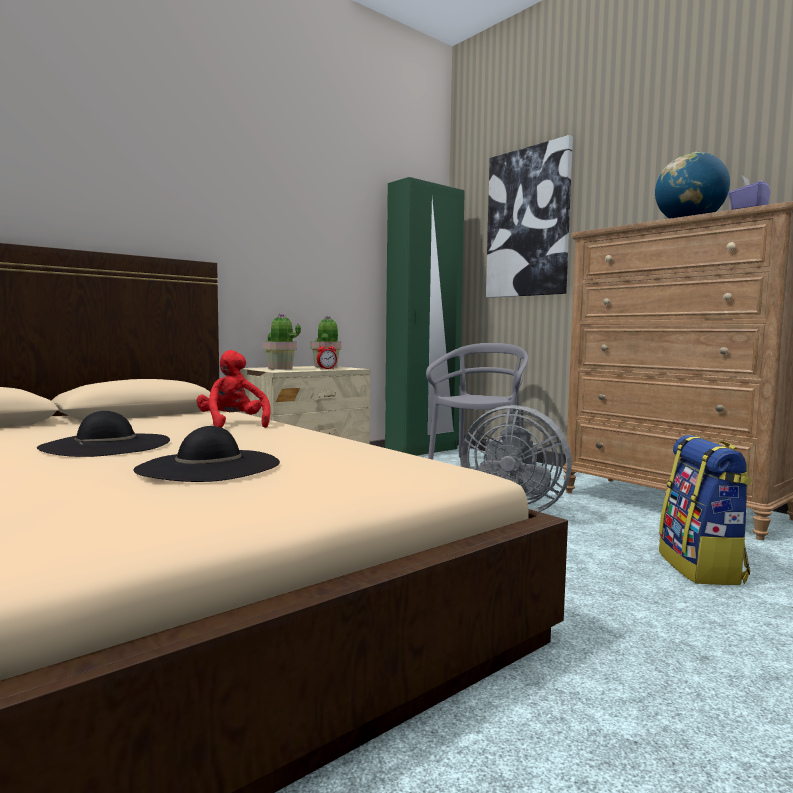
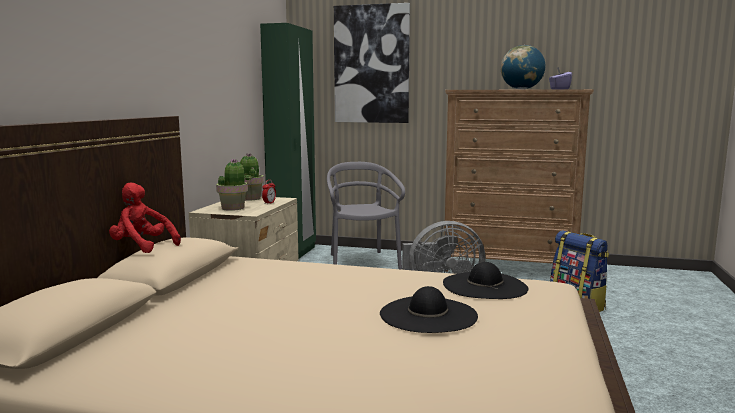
camera: 35 degrees left, 5 degrees up
black hat [37,411,170,457] -> black hat moved to [443,262,528,299]
red plush toy [196,350,270,428] -> red plush toy moved to [109,182,181,253]

